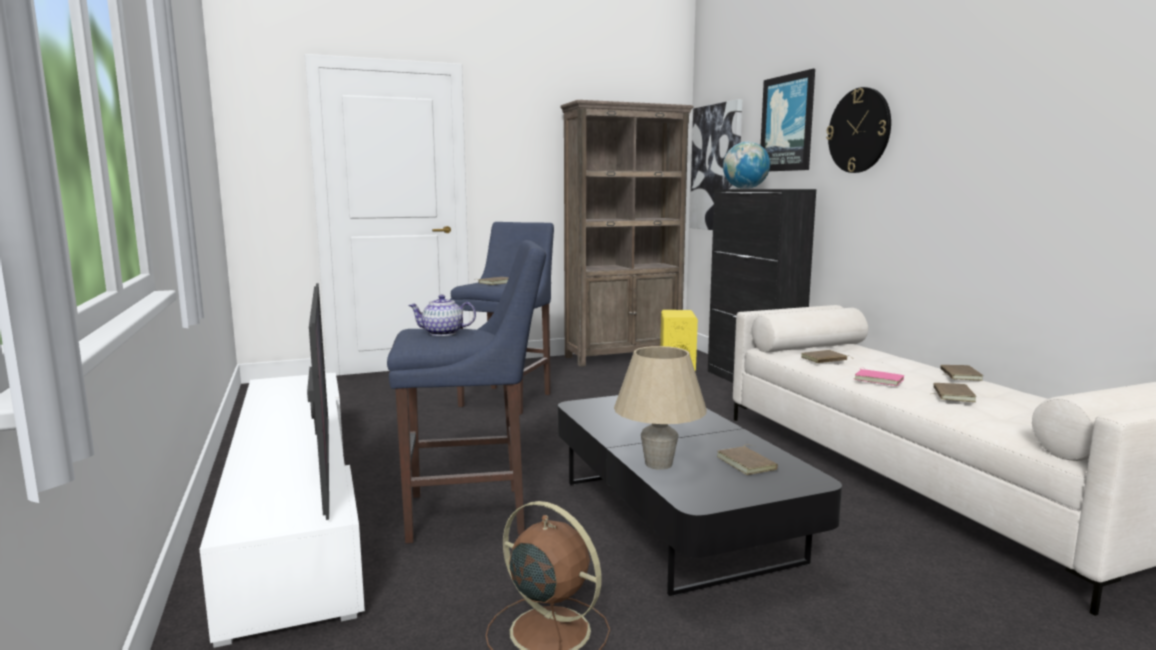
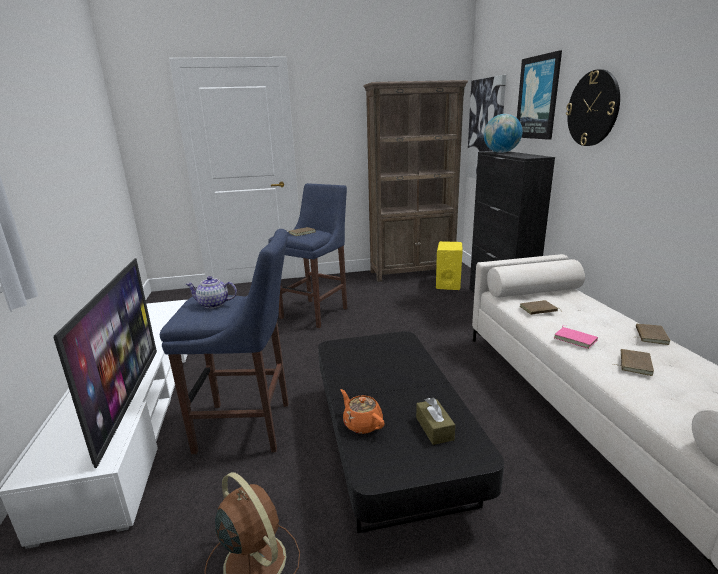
camera: 10 degrees right, 10 degrees up
beige table lamp [614,346,707,470] -> orange teapot [340,389,385,434]
brown book [717,444,778,475] -> brown tissue box [416,398,455,445]

